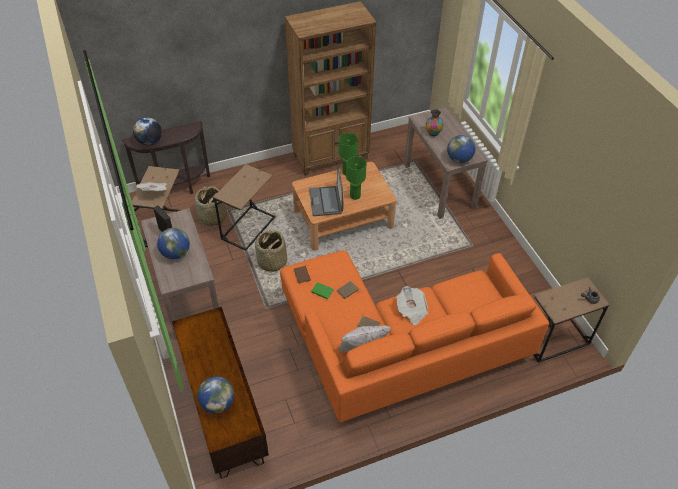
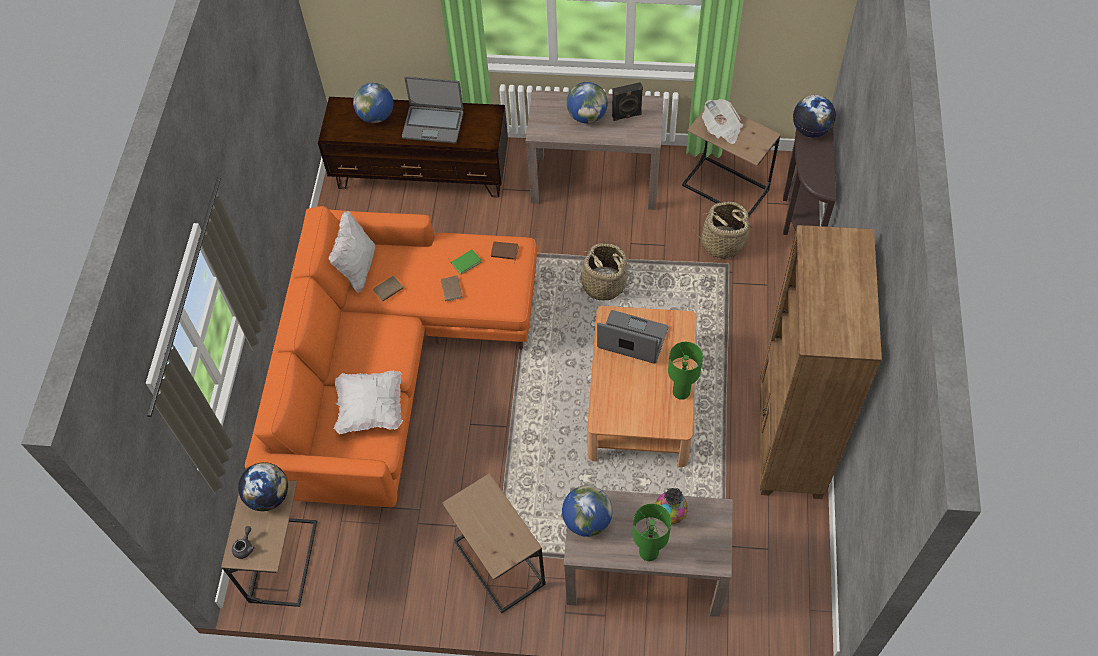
camera: 120 degrees right, 10 degrees up
brown side table [213,164,275,250] -> brown side table moved to [442,473,546,613]
green table lamp [346,156,367,200] -> green table lamp moved to [632,504,671,561]
newspaper [396,286,429,325] -> none
none -> globe [238,462,288,511]
none -> white pillow [334,371,403,434]
none -> laptop [402,76,463,143]

